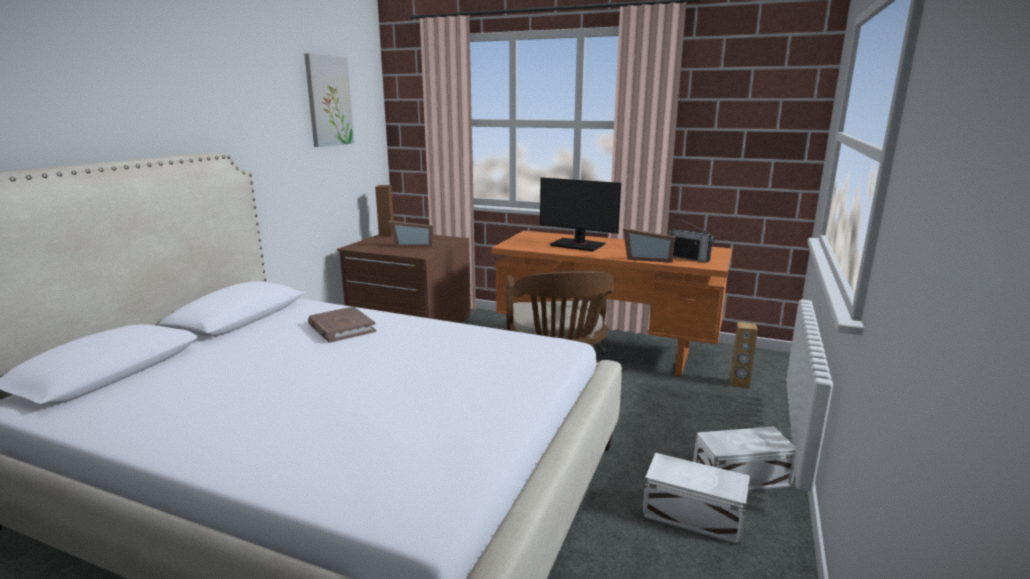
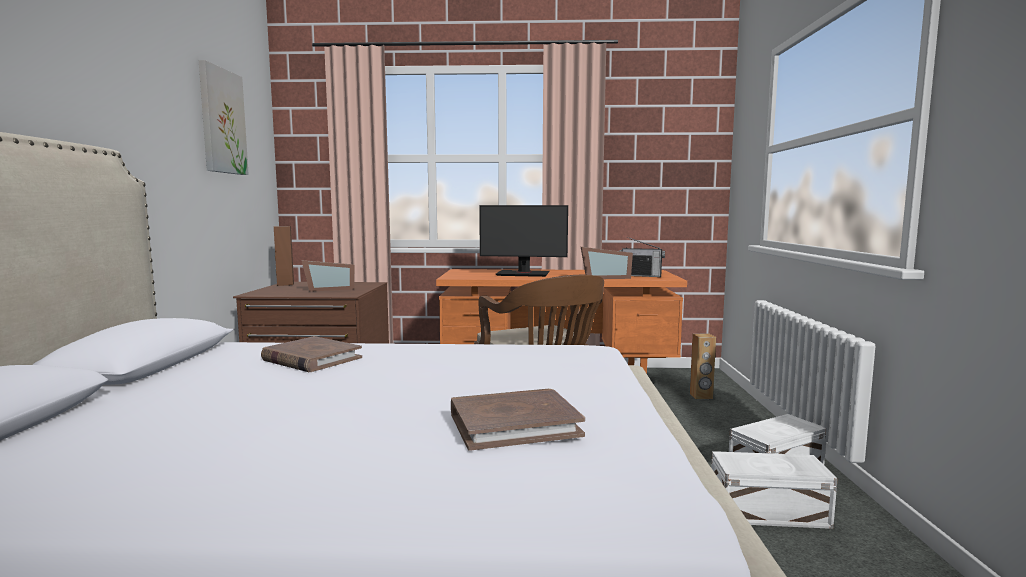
camera: 20 degrees left, 10 degrees down
none -> brown book [451,389,585,451]

